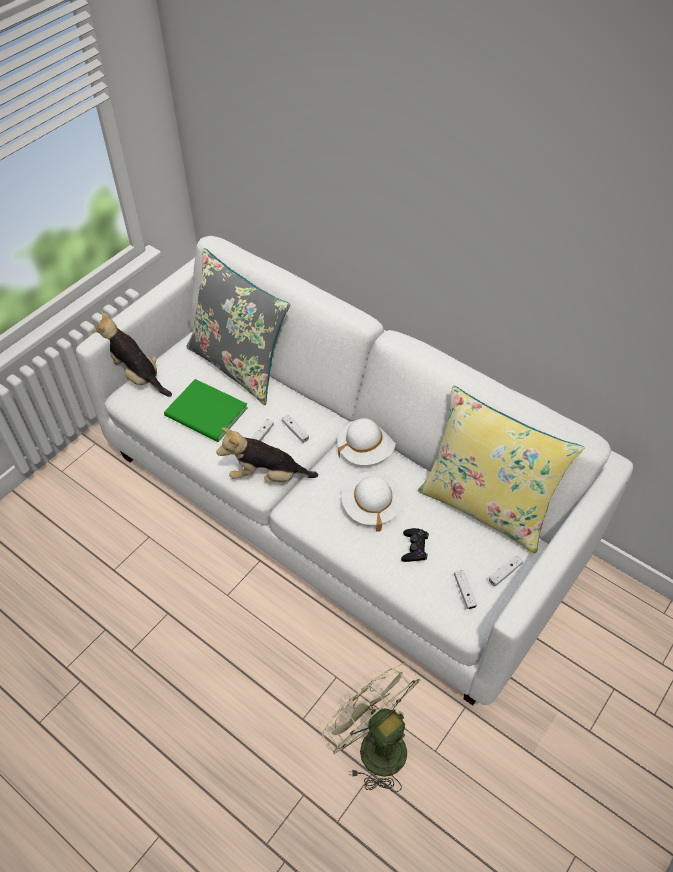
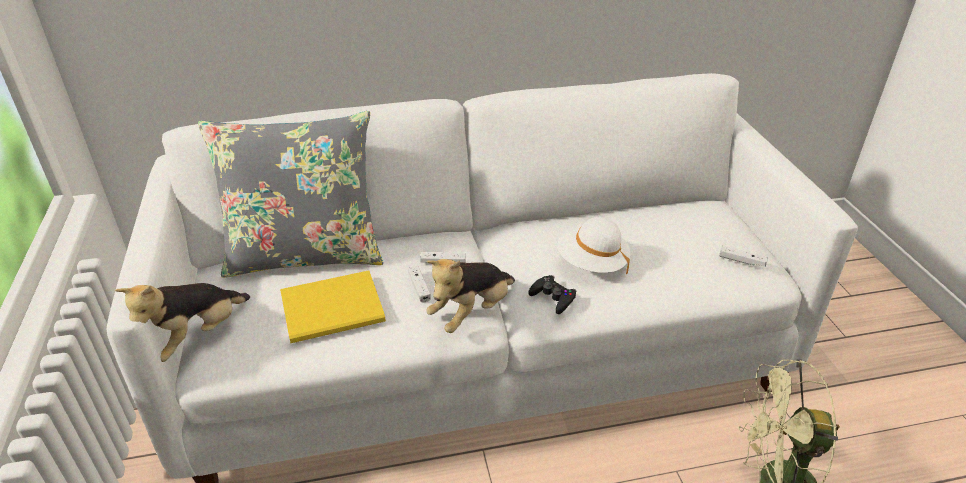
camera: 50 degrees left, 15 degrees down
plush toy [92,312,172,397] -> plush toy turned 45 degrees counterclockwise [115,283,250,362]
green book [164,379,248,442] -> yellow book [280,270,386,343]
white hat [338,418,396,465] -> none
black game controller [401,528,429,562] -> black game controller moved to [528,275,576,314]
yellow pillow [418,386,584,553] -> none
white game controller [489,555,523,587] -> none

